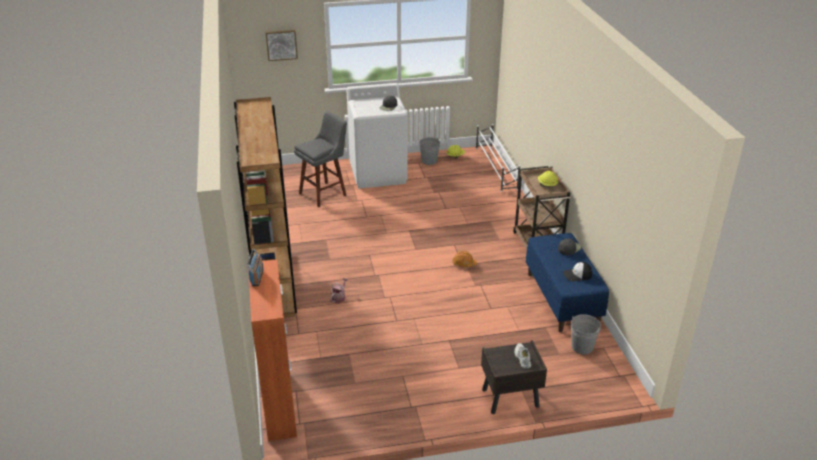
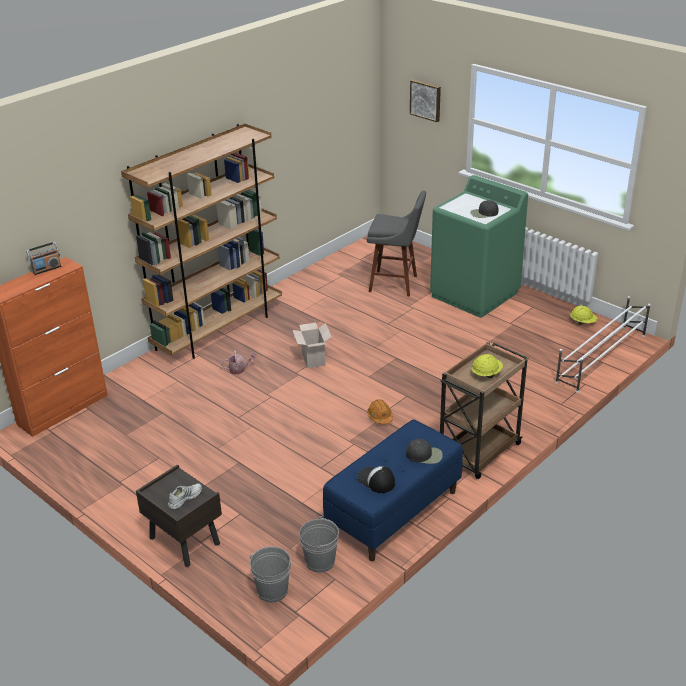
camera: 55 degrees right, 0 degrees up
white washing machine [346,83,408,189] -> green washing machine [430,175,528,318]
grey bucket [419,137,440,165] -> grey bucket moved to [249,546,293,603]
none -> cardboard box [292,323,332,368]

